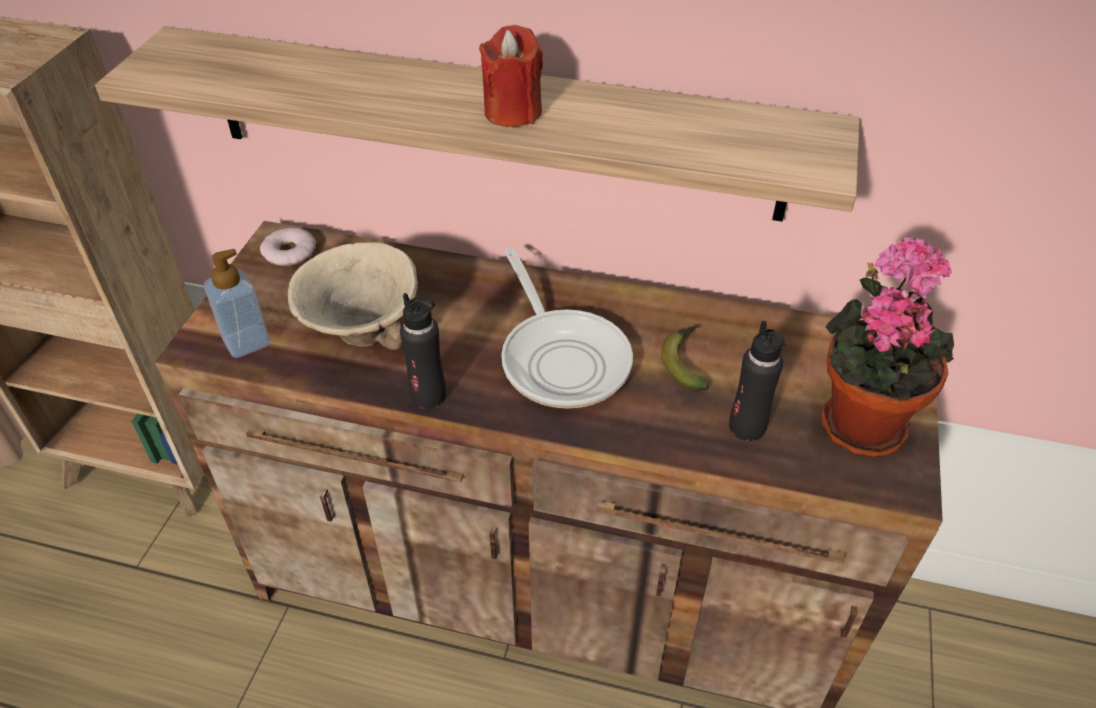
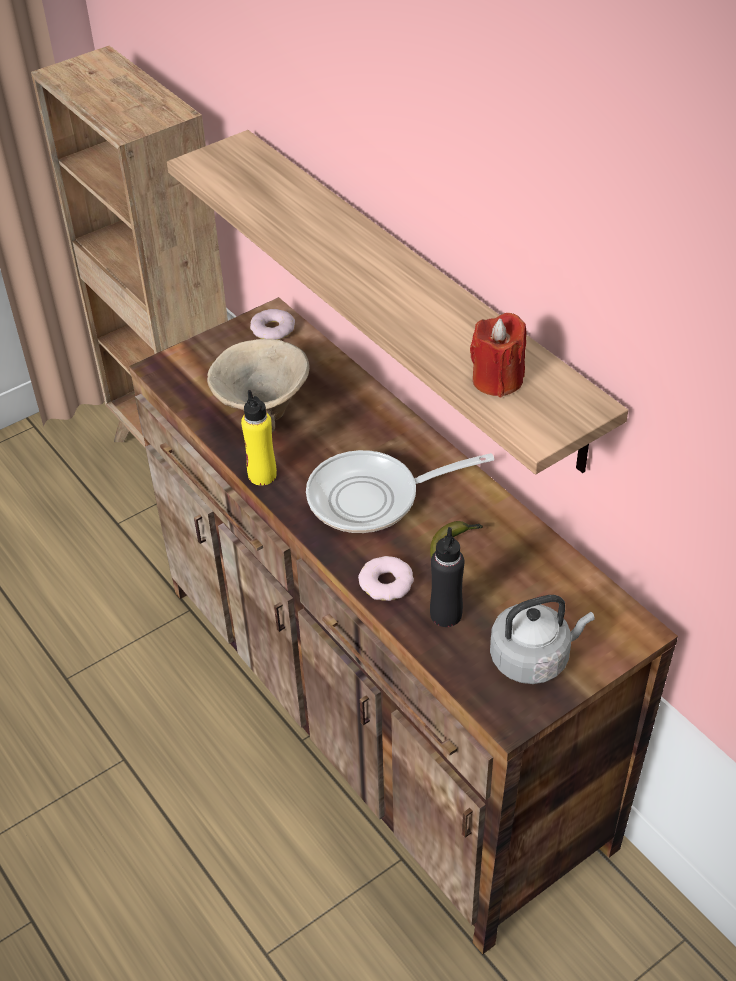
camera: 40 degrees right, 0 degrees up
soap dispenser [204,249,270,358] -> none
black bottle [400,293,446,409] -> yellow bottle [241,390,277,486]
red candle [479,25,543,127] -> red candle moved to [470,313,526,397]
frying pan [502,248,633,409] -> frying pan turned 60 degrees clockwise [306,450,494,533]
potted plant [821,237,954,457] -> grey kettle [490,595,595,684]
none -> donut [358,556,414,601]

